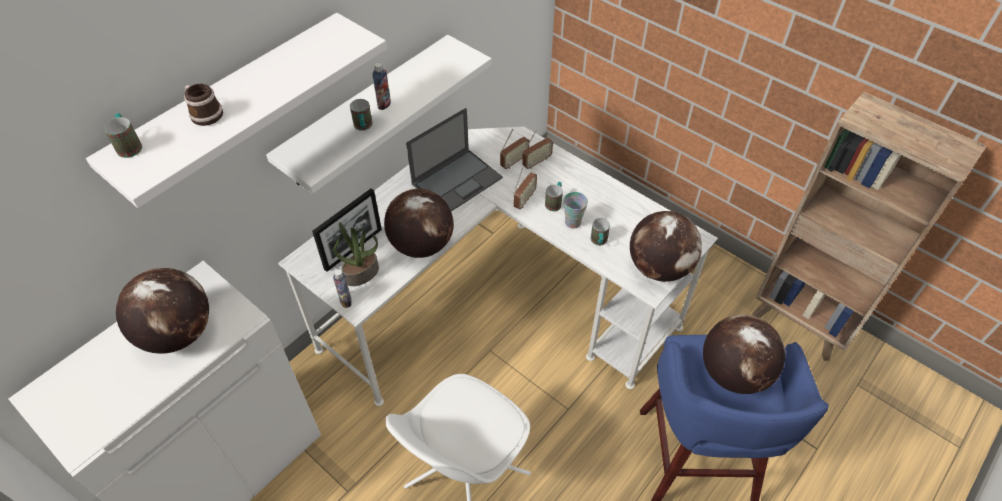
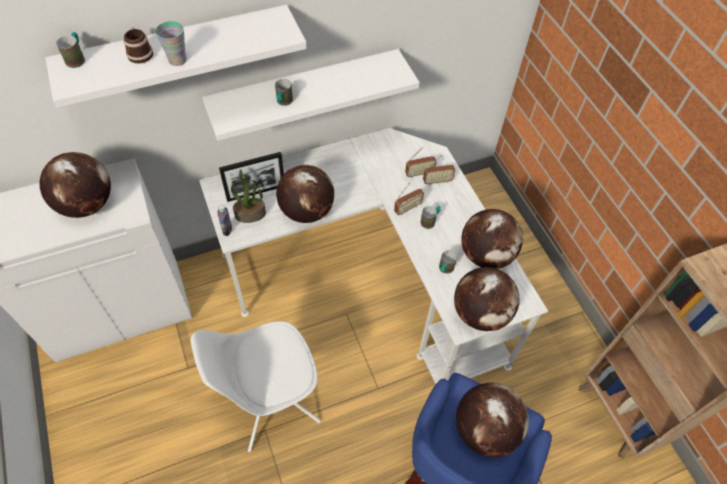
camera: 25 degrees right, 5 degrees up
bottle [373,62,391,110] -> none
laptop [406,108,503,212] -> none
cup [564,192,588,229] -> cup moved to [156,21,187,66]
none -> globe [462,209,523,269]

